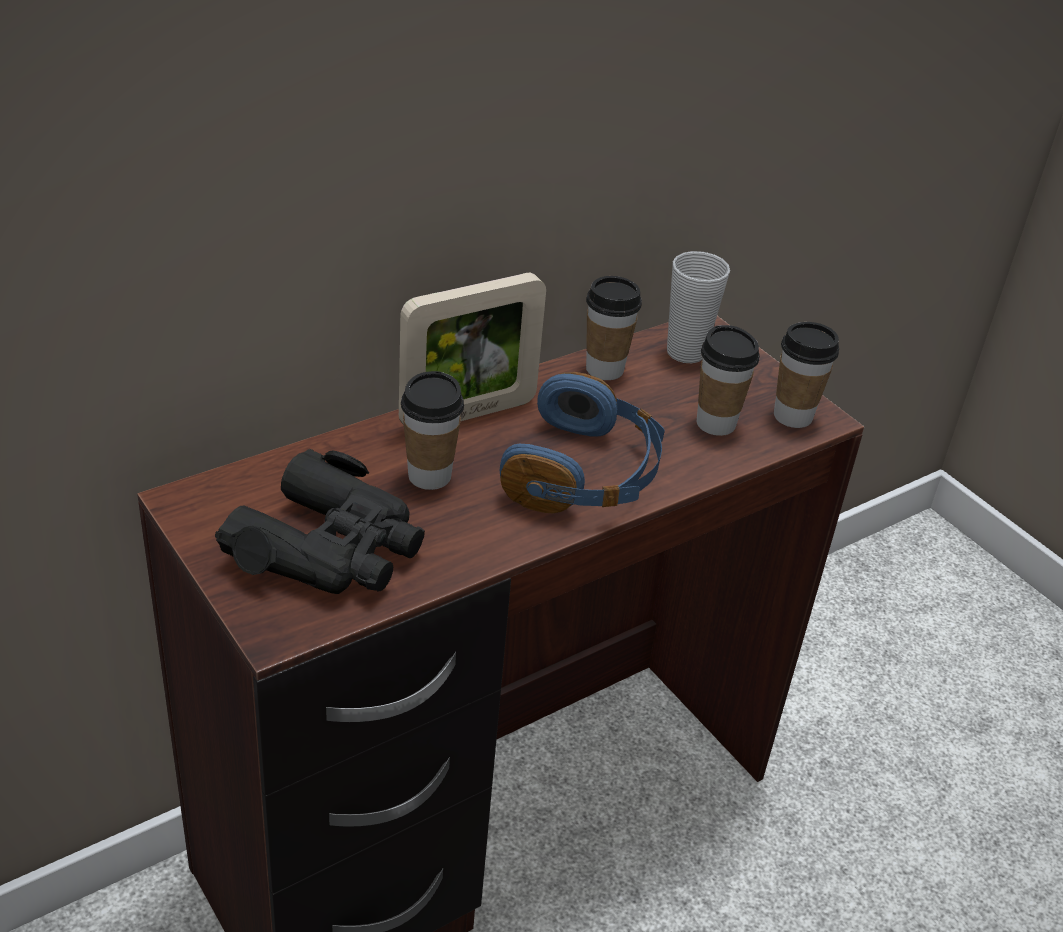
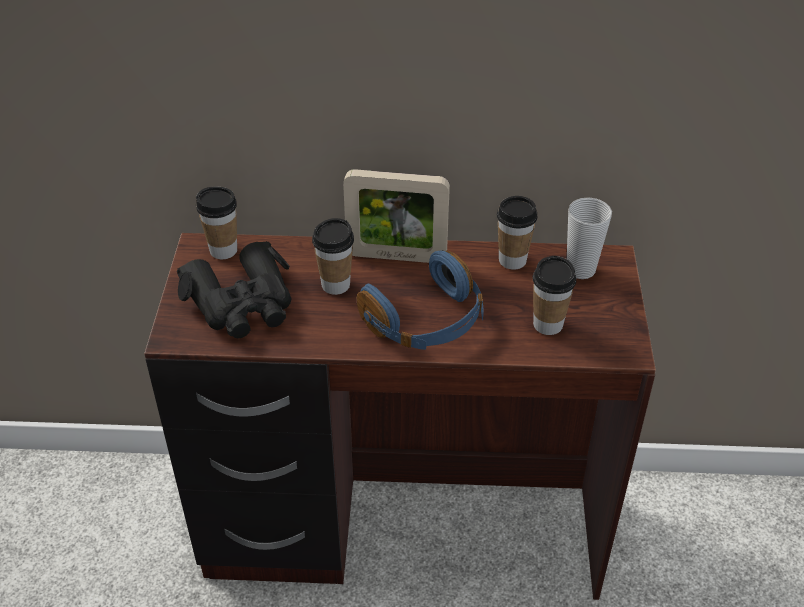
camera: 40 degrees right, 5 degrees up
cup [774,322,839,428] -> cup moved to [196,187,237,259]

